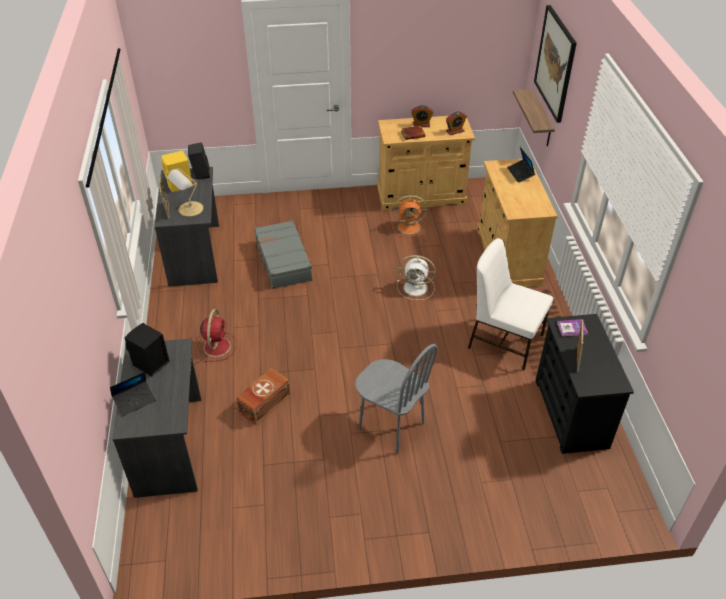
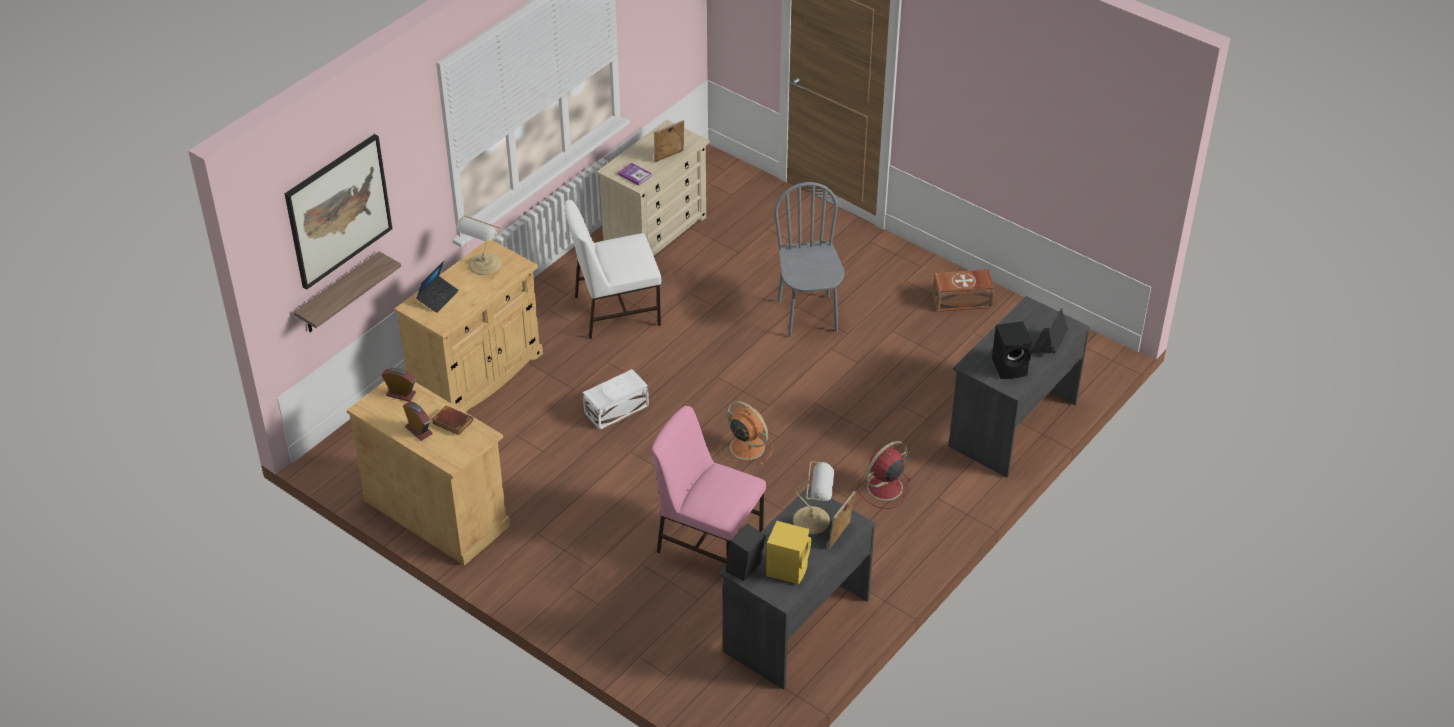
camera: 135 degrees left, 0 degrees up
laptop [110,372,156,417] -> laptop turned 75 degrees counterclockwise [1031,308,1068,353]
brown storage box [236,368,290,425] -> brown storage box moved to [933,269,994,312]
grey suitcase [254,220,313,289] -> pink chair [652,406,766,563]
orange fan [391,195,427,237] -> orange fan moved to [719,401,773,466]
white fan [397,255,436,300] -> white storage box [583,369,649,430]
white chair [468,238,553,370] -> white chair turned 90 degrees clockwise [565,200,661,339]
black dresser [536,314,634,454] -> beige dresser [597,120,710,256]
none -> table lamp [456,215,502,275]

